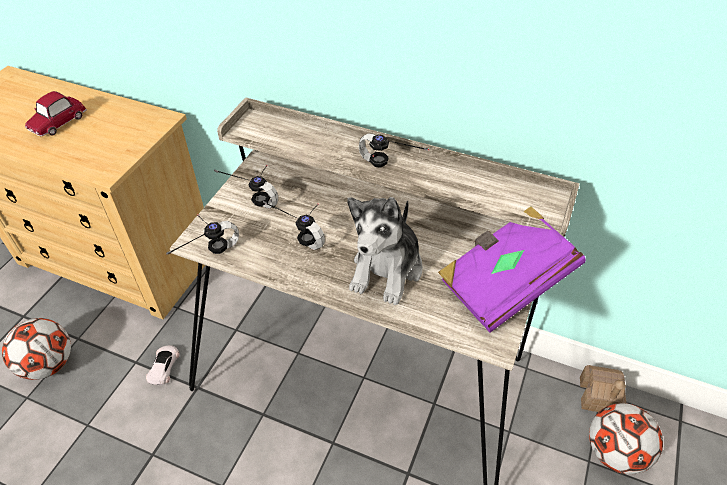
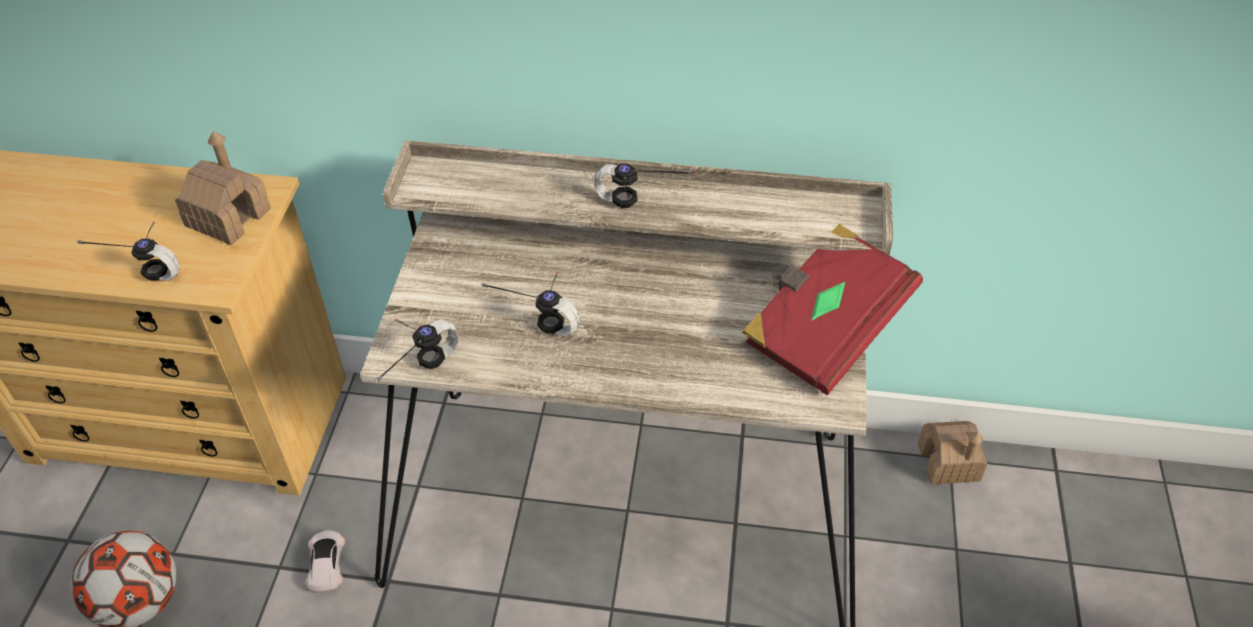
camera: 15 degrees left, 0 degrees up
toy car [25,91,87,137] -> none
headphones [214,165,278,209] -> headphones moved to [77,221,180,281]
plush toy [347,197,423,305] -> none
purple book [438,206,586,333] -> red book [742,224,923,395]
football [589,403,663,474] -> none
none -> toy house [175,131,271,245]

